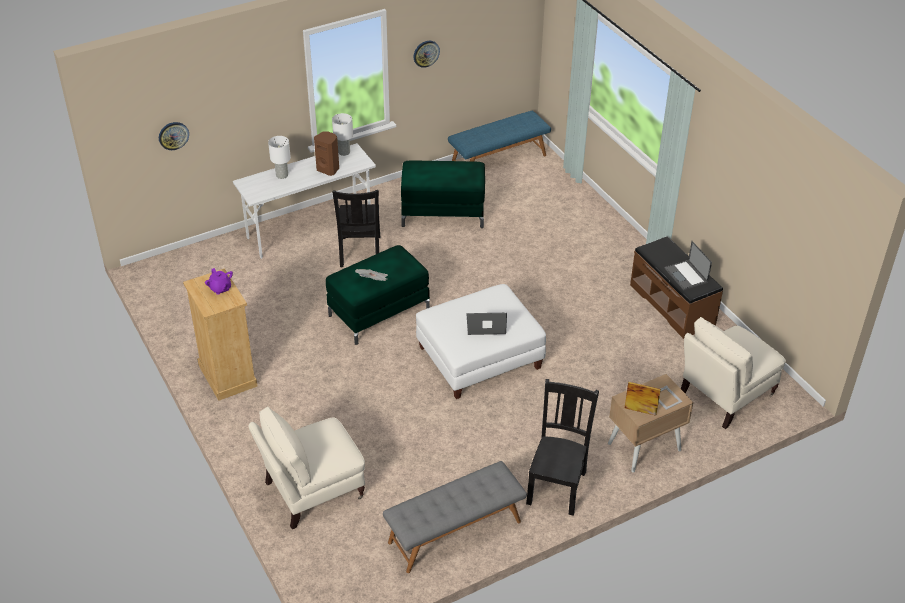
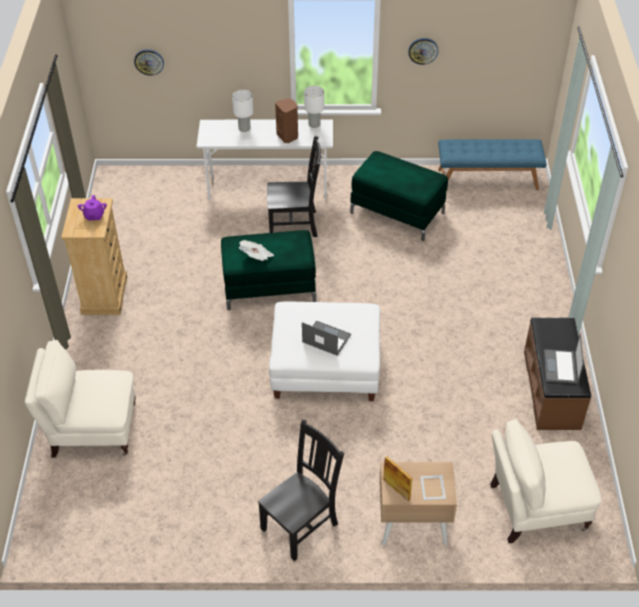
camera: 30 degrees right, 5 degrees up
black chair [332,190,380,268] -> black chair turned 120 degrees counterclockwise [267,135,321,237]
grey bench [383,461,527,573] -> none

